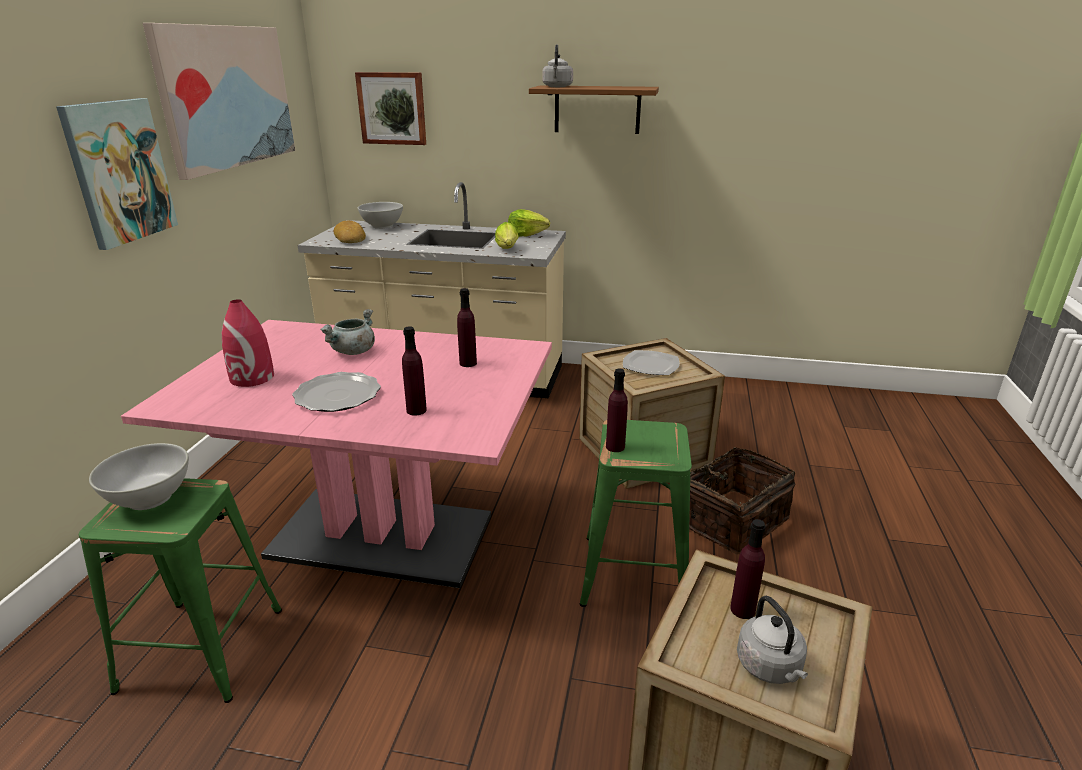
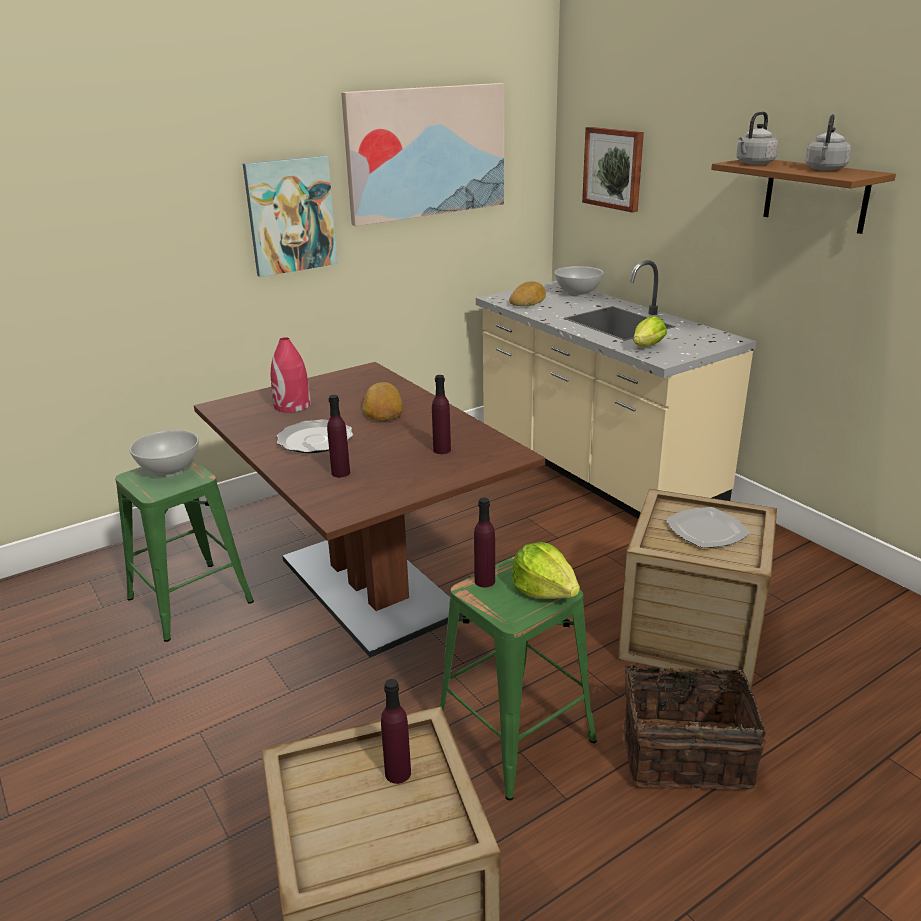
camera: 45 degrees right, 0 degrees up
pink dining table [121,320,552,588] -> brown dining table [194,362,545,657]
grey cooking pot [320,309,375,355] -> bread [363,382,403,421]
lettuce [508,209,550,236] -> lettuce moved to [512,542,580,599]
grey kettle [737,596,808,684] -> grey kettle moved to [805,114,851,171]

